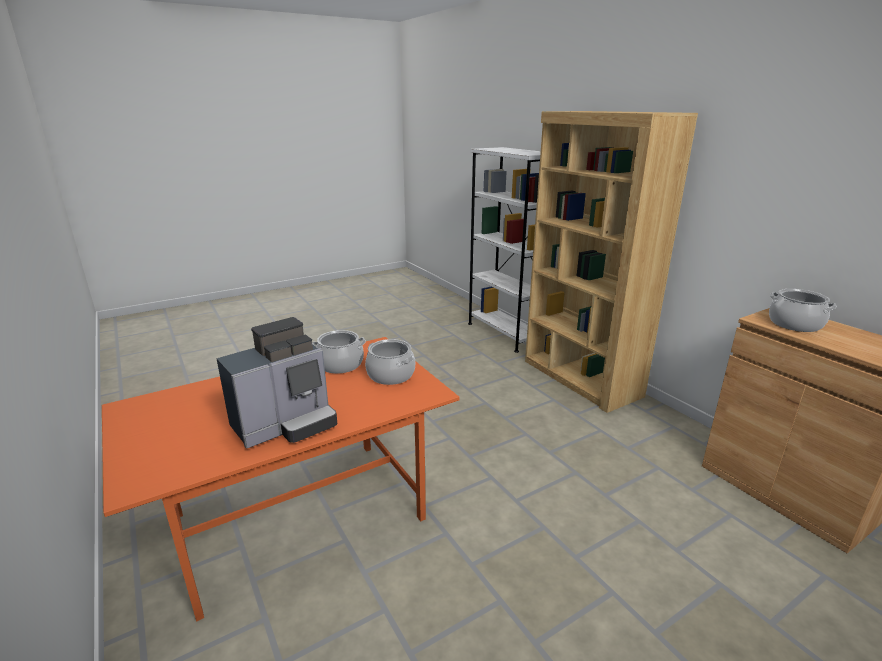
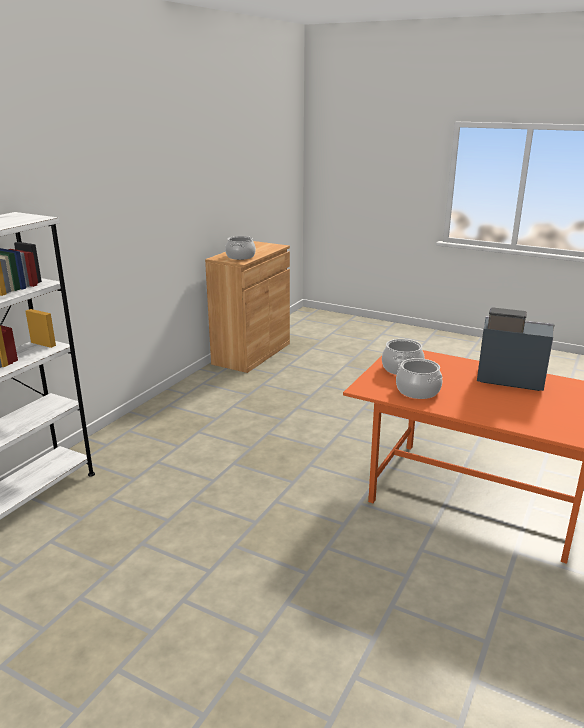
camera: 120 degrees left, 0 degrees up
brown bookcase [525,111,698,413] -> none

